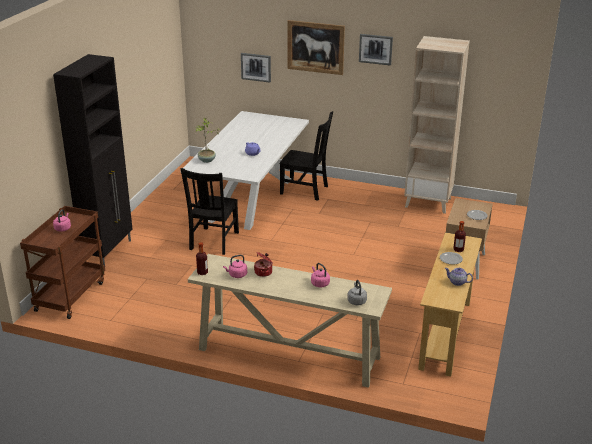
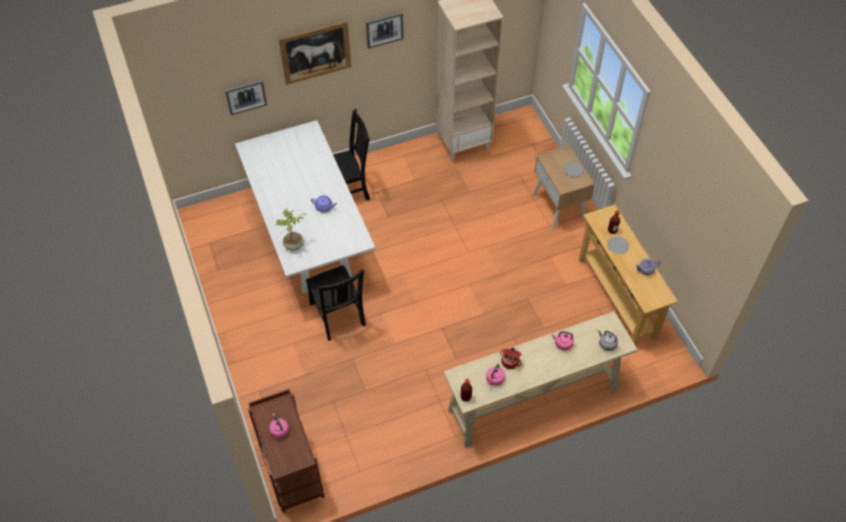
camera: 40 degrees left, 25 degrees up
black cabinet [53,54,133,265] -> none

